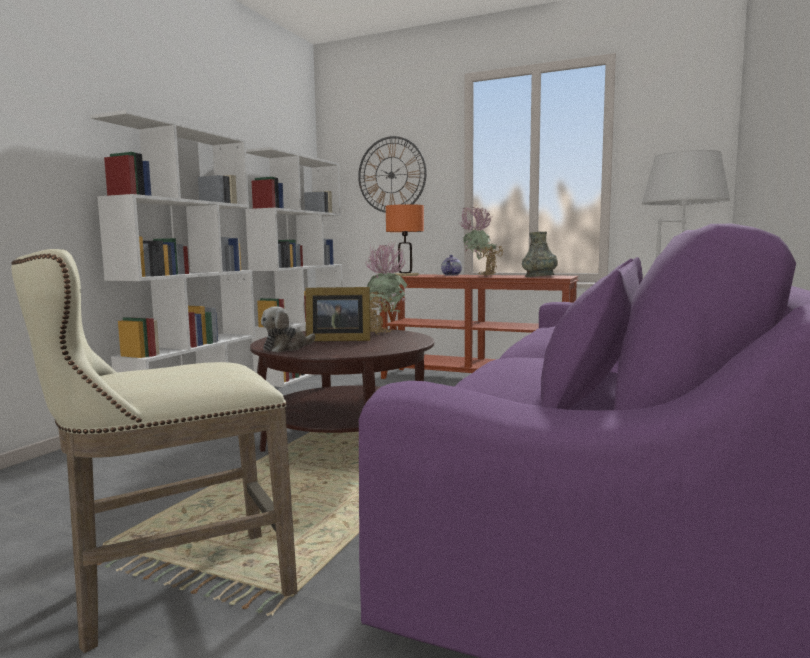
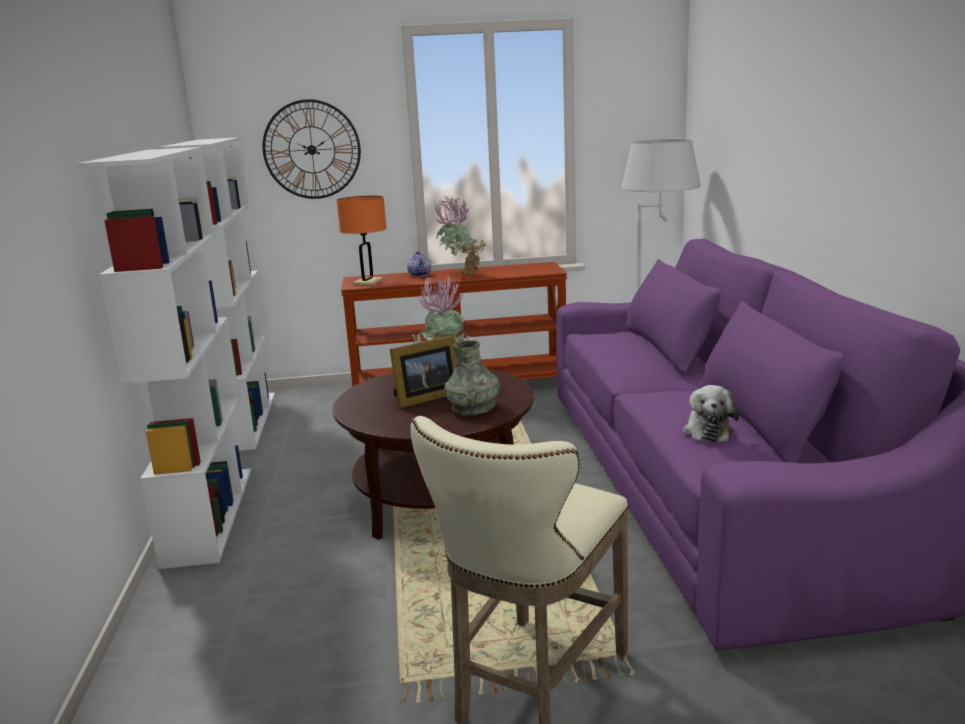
camera: 30 degrees left, 10 degrees up
plush toy [261,306,315,352] -> plush toy moved to [683,385,739,442]
grey vase [522,232,558,277] -> grey vase moved to [444,340,500,416]

